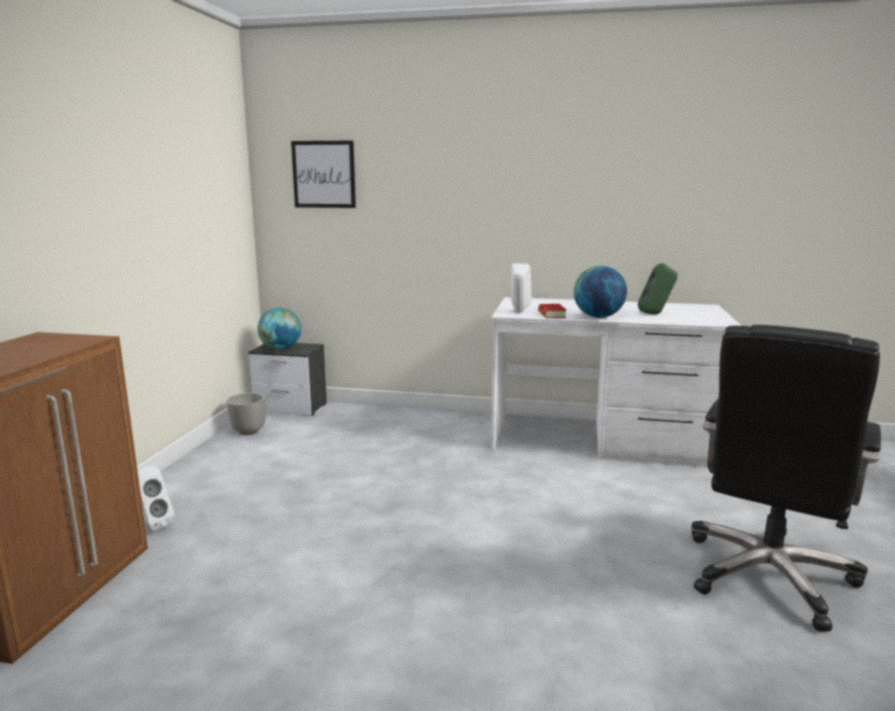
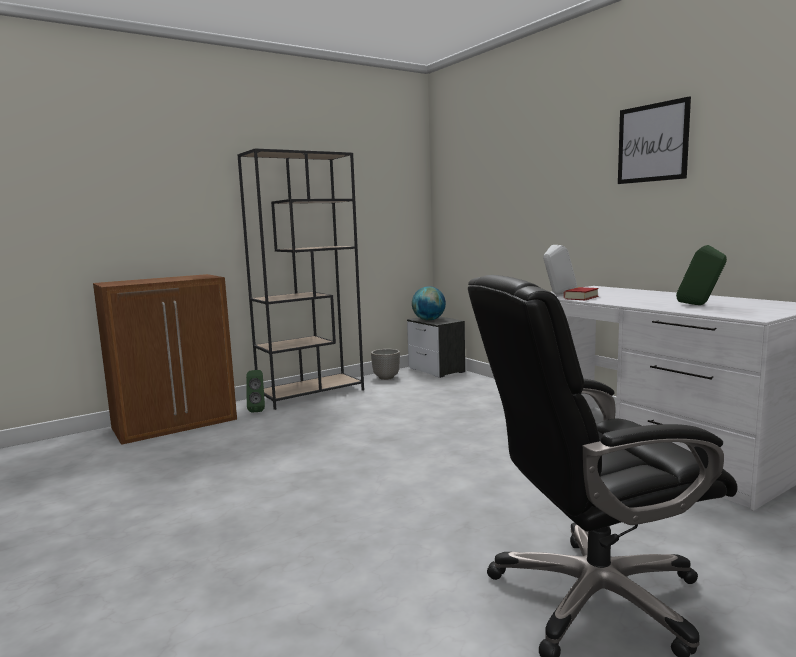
camera: 45 degrees right, 5 degrees down
white speaker [138,466,175,531] -> green speaker [246,370,265,412]
picture [291,140,356,208] -> picture moved to [618,96,691,184]
globe [574,265,627,318] -> none
none -> bookcase [238,148,364,410]

